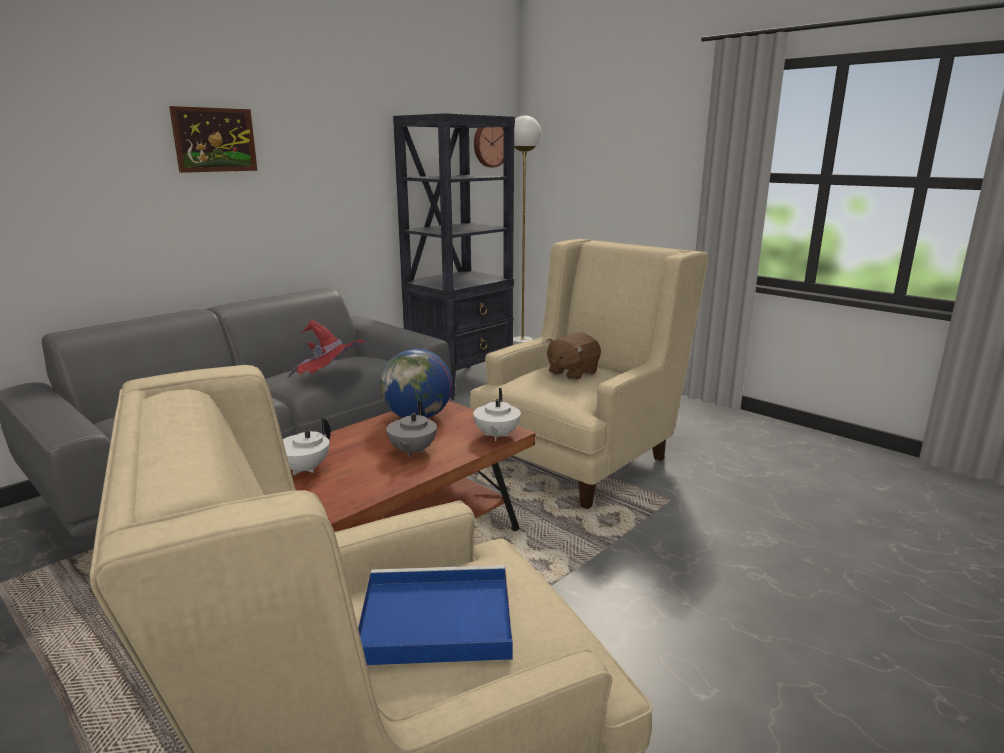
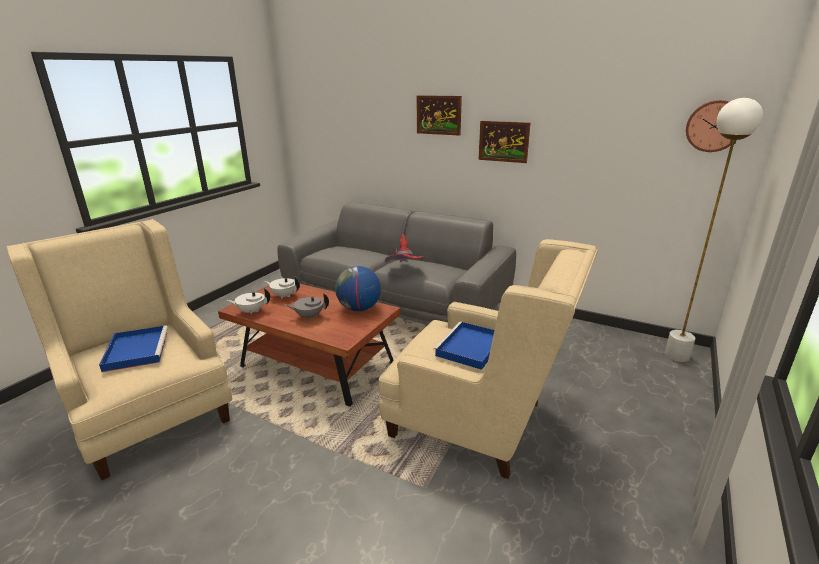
camera: 75 degrees right, 5 degrees up
black bookcase [393,113,515,401] -> none
white teapot [473,388,521,441] -> white teapot moved to [226,288,270,315]
brown plush toy [546,333,601,380] -> blue tray [433,321,494,370]
none -> picture [478,121,530,163]

